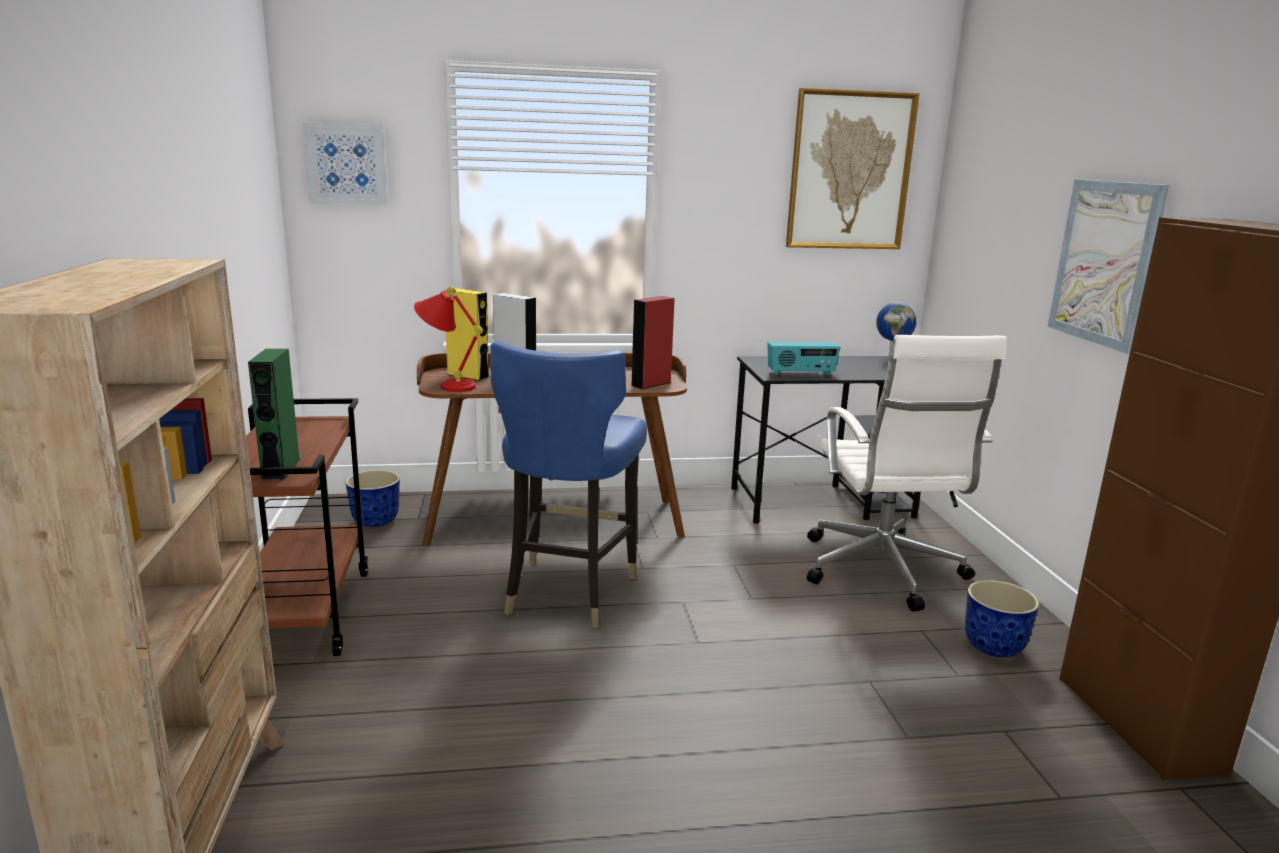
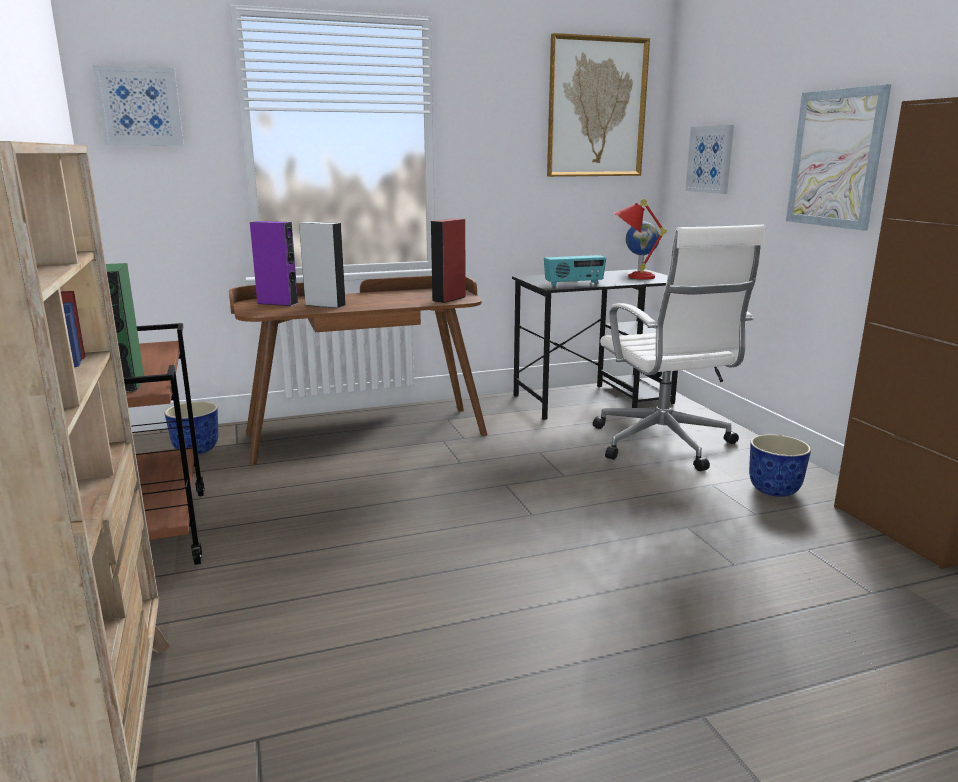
camera: 10 degrees left, 0 degrees up
red table lamp [414,287,483,392] -> red table lamp moved to [614,199,667,280]
yellow speaker [444,288,490,381] -> purple speaker [250,221,298,306]
blue chair [490,341,647,628] -> none
none -> picture [685,125,734,194]

